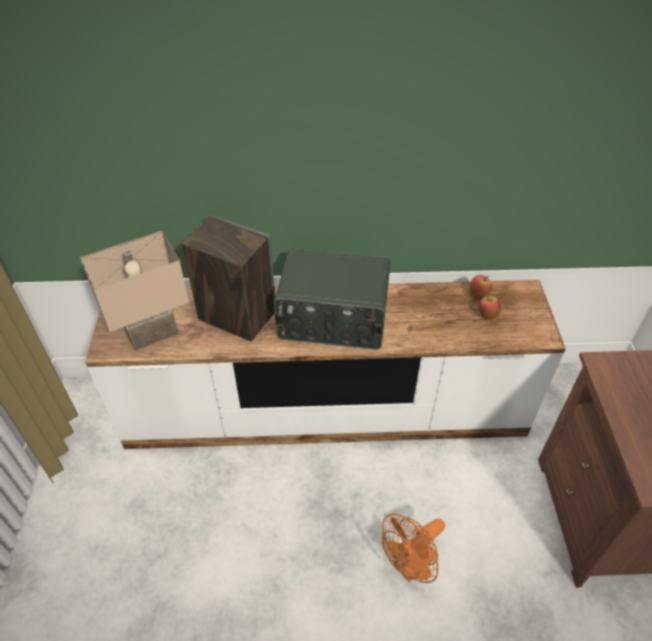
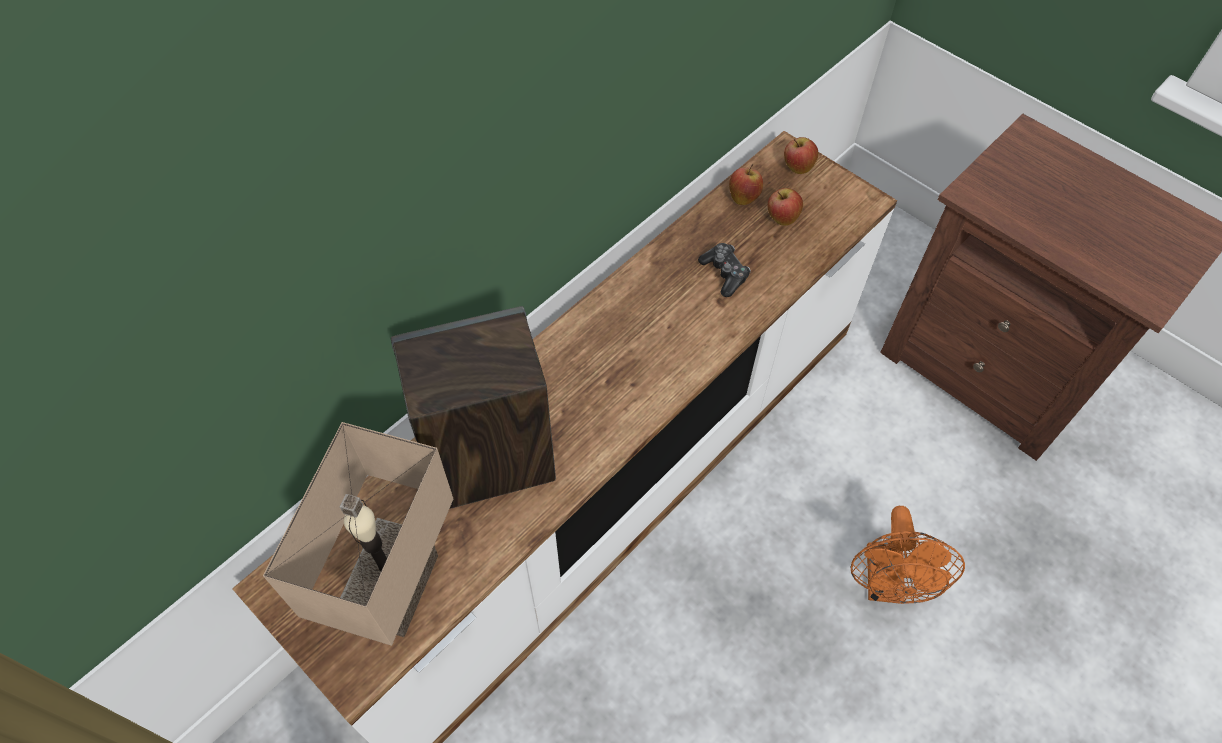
camera: 45 degrees left, 10 degrees up
radio [274,249,390,349] -> none
none -> game controller [698,243,751,297]
none -> apple [784,137,818,174]

